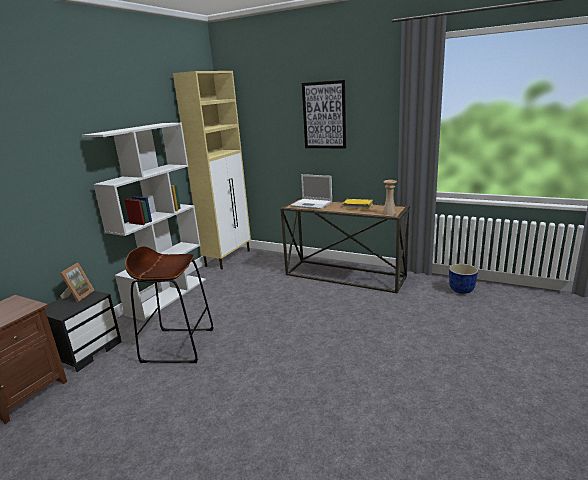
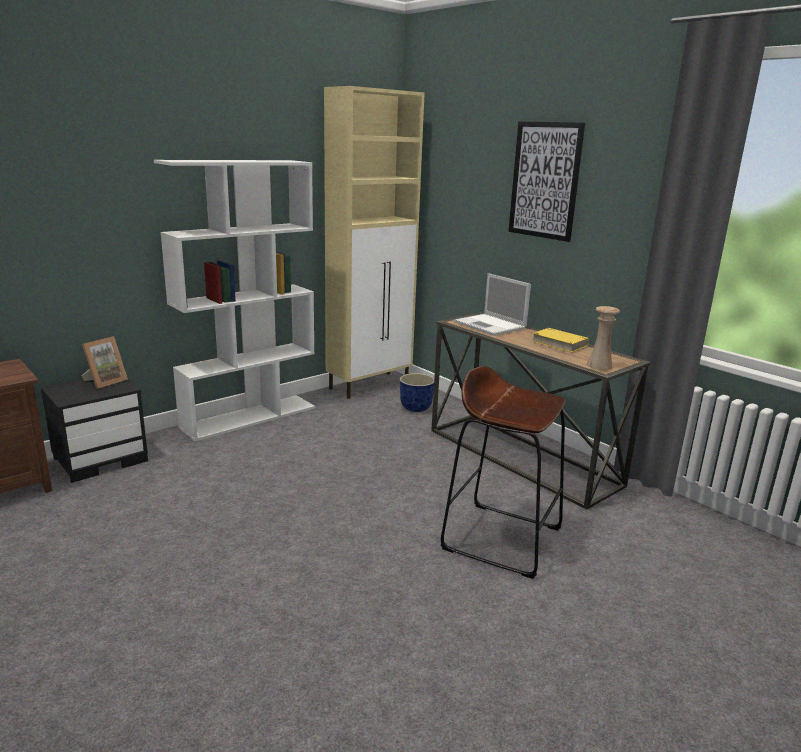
camera: 20 degrees right, 0 degrees up
brown stool [125,246,214,363] -> brown stool moved to [441,366,566,579]
planter [449,264,478,294] -> planter moved to [400,373,434,412]

